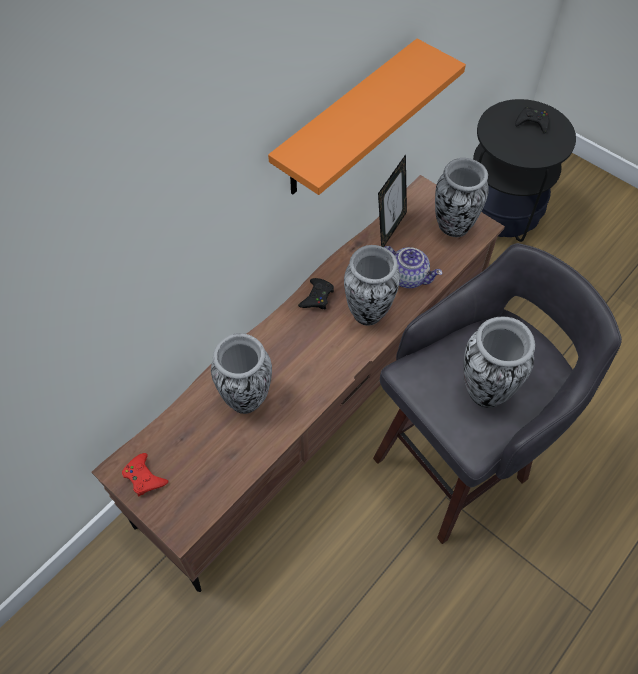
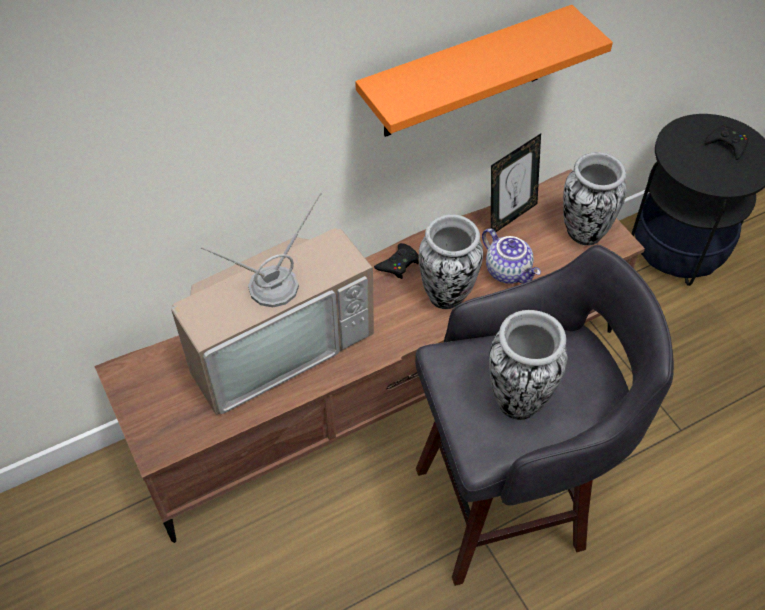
camera: 20 degrees right, 5 degrees down
red game controller [122,453,168,496] -> none
vase [211,333,272,414] -> television [171,192,374,415]

